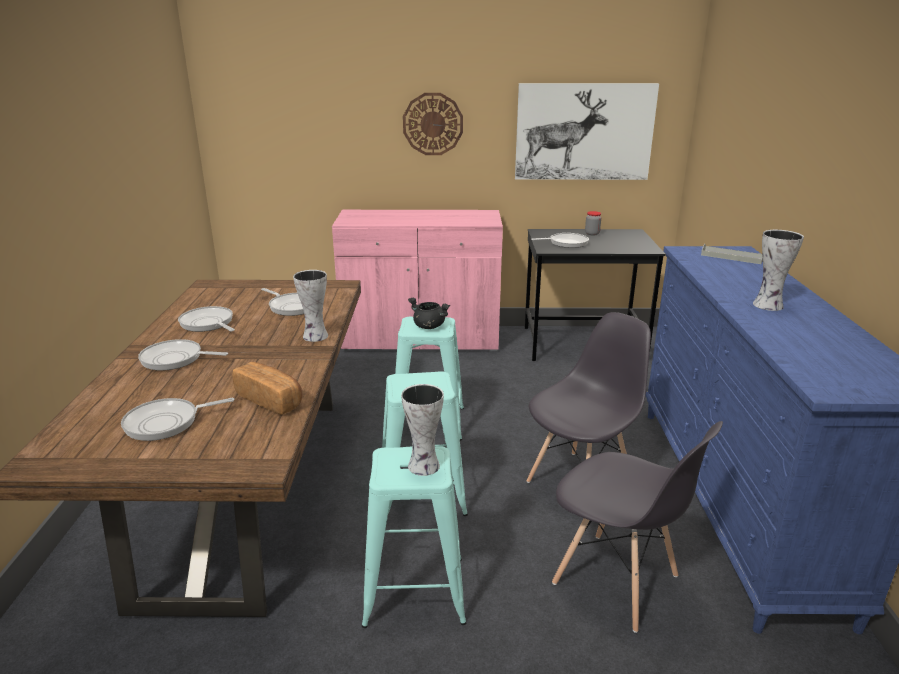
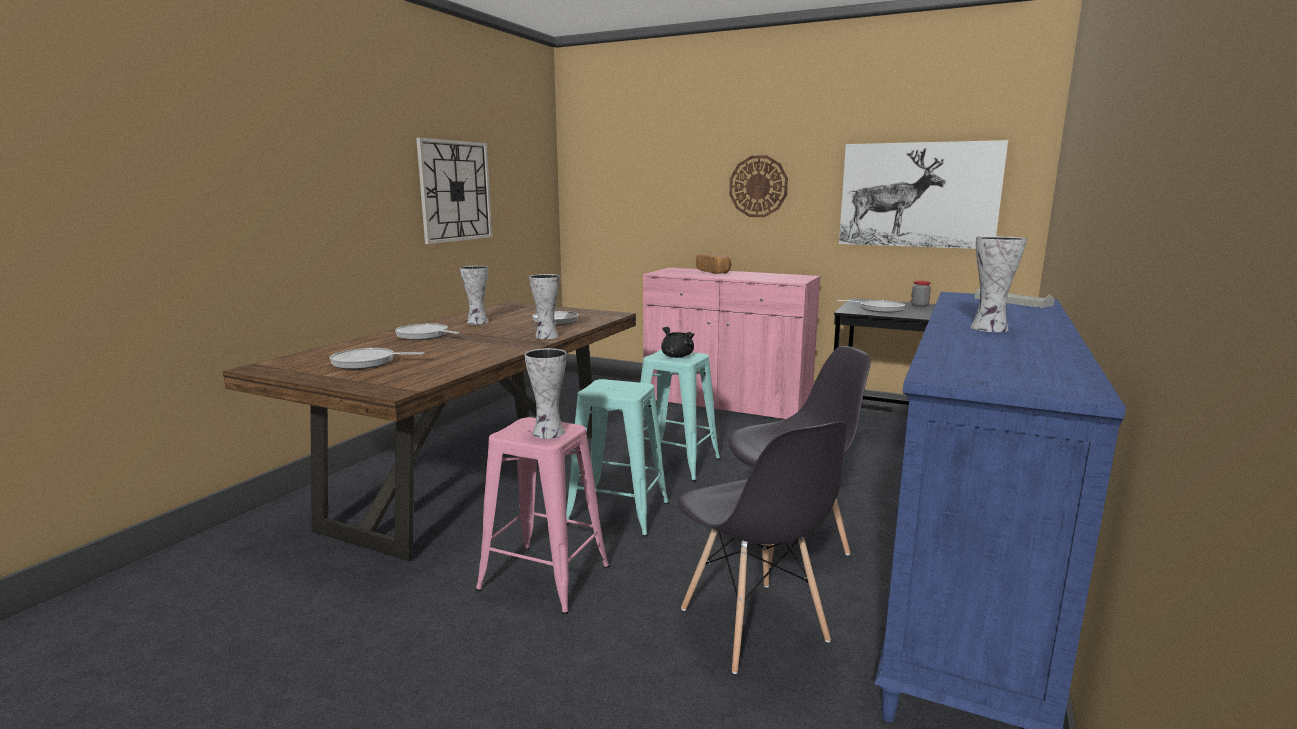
camera: 25 degrees right, 10 degrees down
frying pan [178,306,235,332] -> vase [460,266,488,325]
bread [233,362,303,415] -> bread moved to [696,253,731,274]
turquoise stool [362,446,466,628] -> pink stool [476,417,609,615]
none -> wall clock [416,137,492,244]

